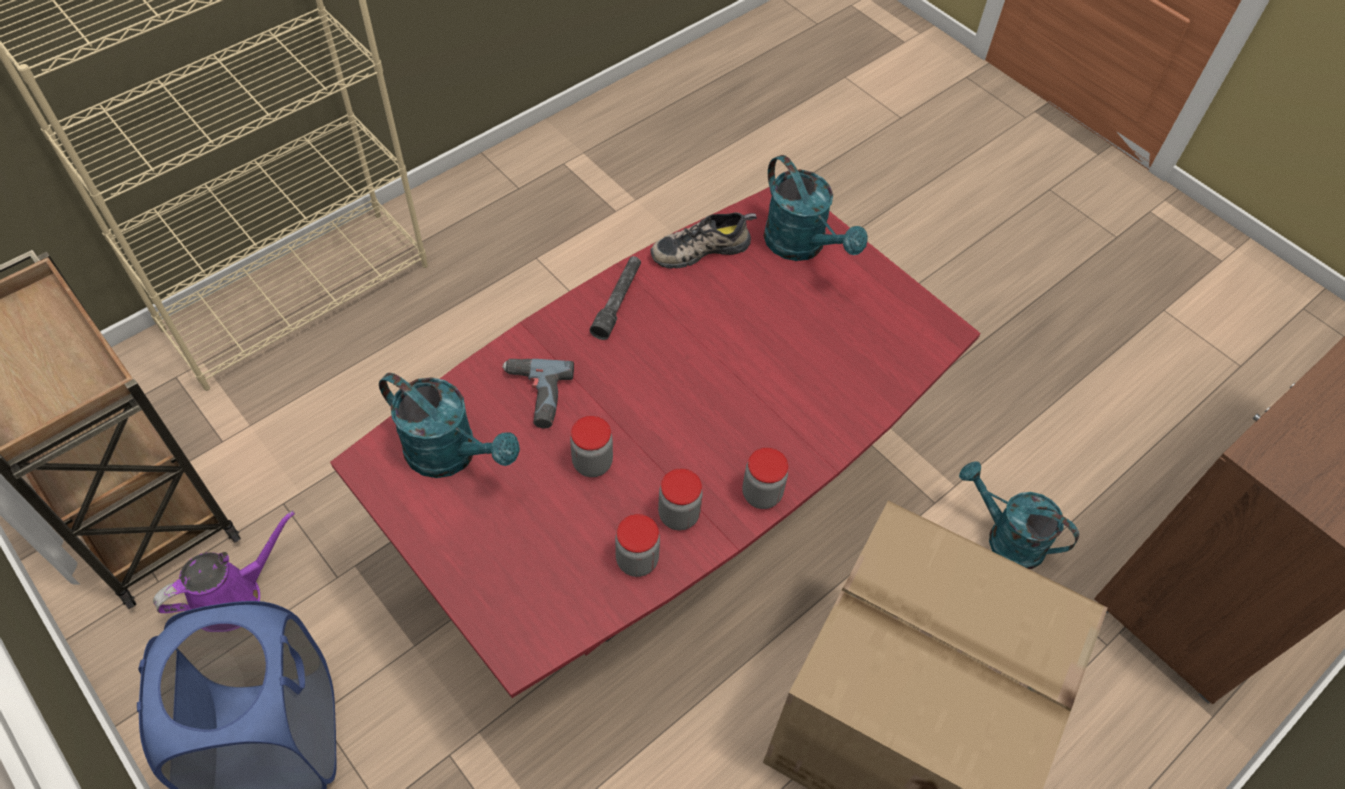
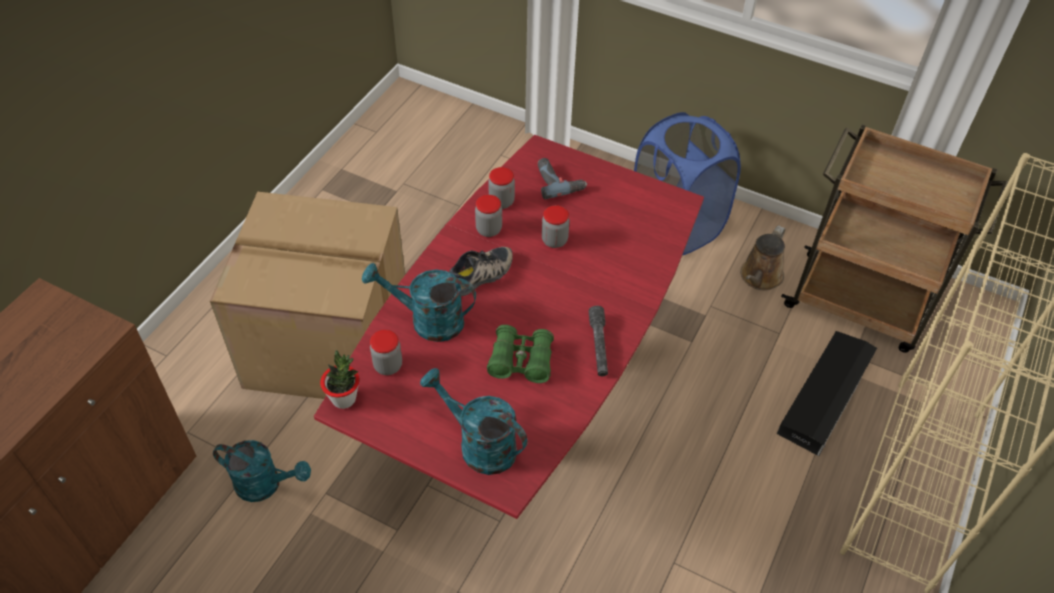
camera: 160 degrees right, 5 degrees down
purple watering can [153,510,295,613] -> brown watering can [740,225,786,291]
turquoise watering can [379,373,520,478] -> turquoise watering can moved to [362,263,476,342]
power drill [502,359,574,429] -> power drill moved to [538,158,587,199]
shoe [651,212,757,269] -> shoe moved to [449,247,513,296]
jar [742,448,788,509] -> jar moved to [370,330,402,375]
none -> potted plant [320,350,359,409]
none -> green binoculars [487,325,554,383]
none -> black storage box [777,331,877,456]

